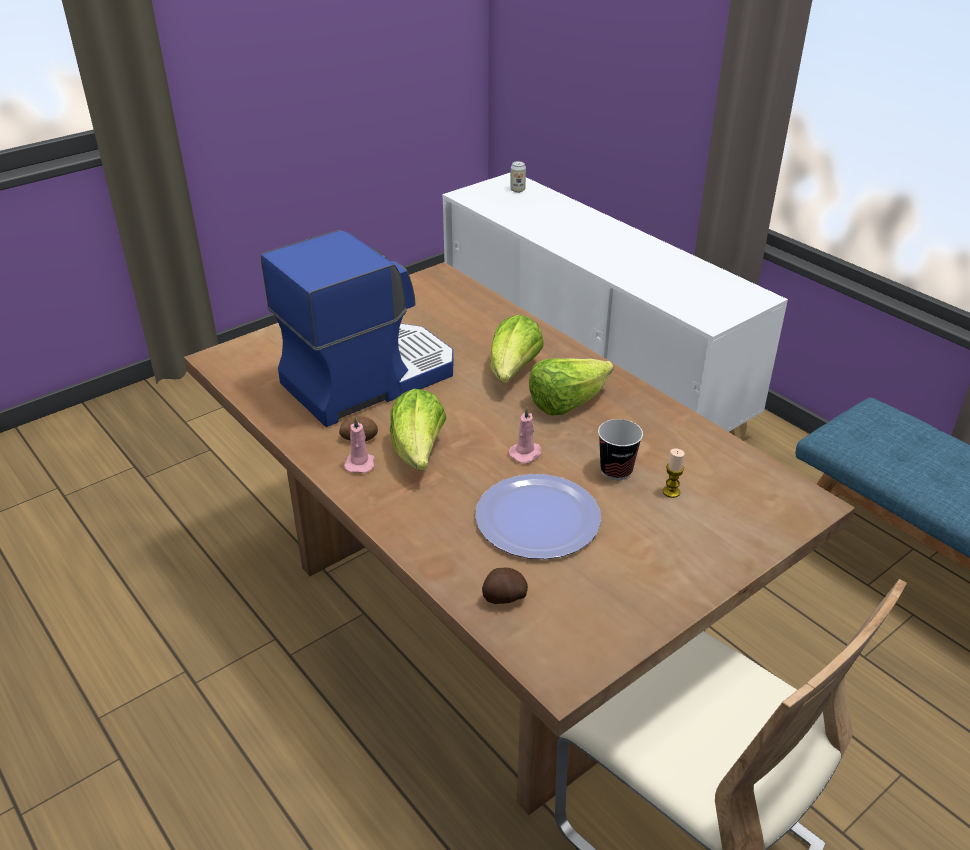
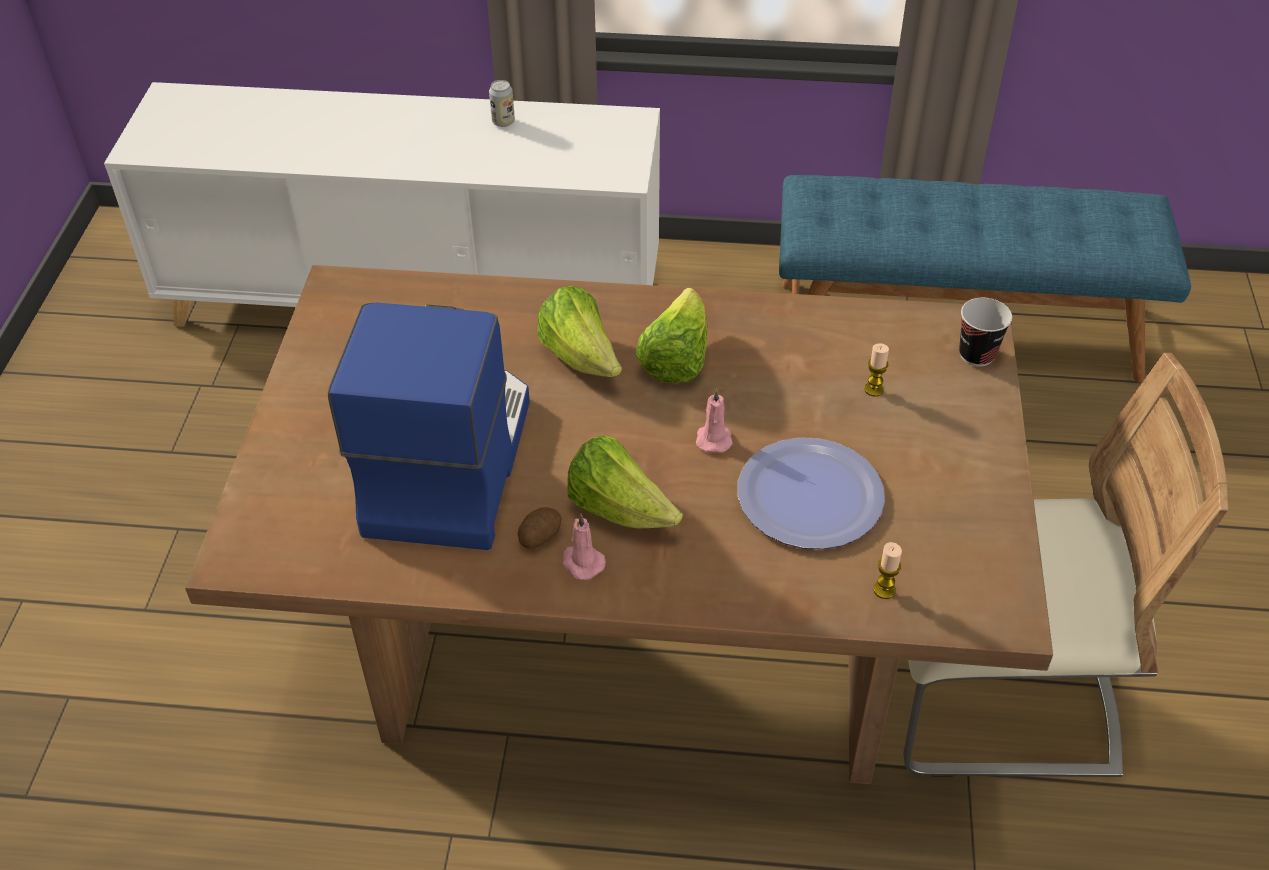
camera: 45 degrees left, 10 degrees up
potato [482,568,528,604] -> candle [873,542,902,599]
can [510,161,526,193] -> can moved to [489,80,515,127]
cup [598,419,643,480] -> cup moved to [959,298,1012,367]

